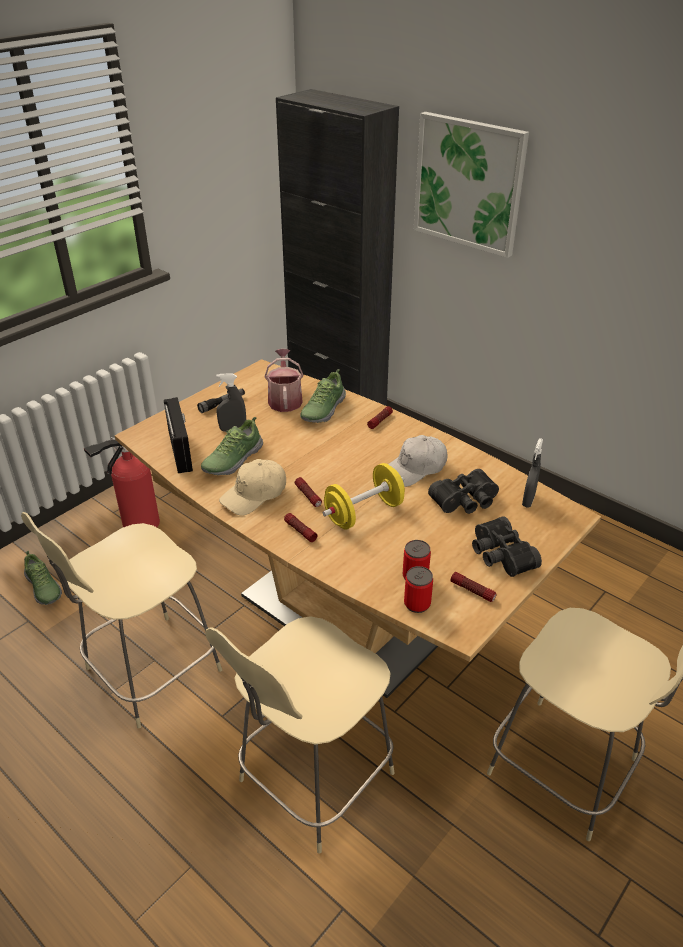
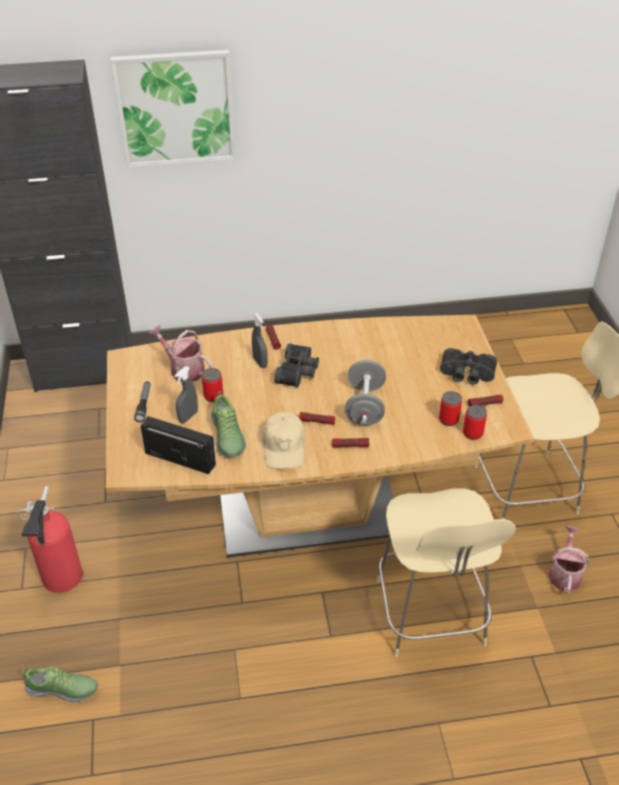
camera: 50 degrees left, 5 degrees up
beige stool [21,512,222,729] -> none
shoe [300,369,346,423] -> none
yellow dumbbell [323,463,405,530] -> grey dumbbell [345,360,386,425]
white cap [388,435,448,487] -> none
black binoculars [428,469,499,514] -> black binoculars moved to [274,343,319,387]
grey spray bottle [522,438,543,508] -> grey spray bottle moved to [252,313,268,368]
none -> can [202,368,223,402]
none -> watering can [549,525,589,594]

